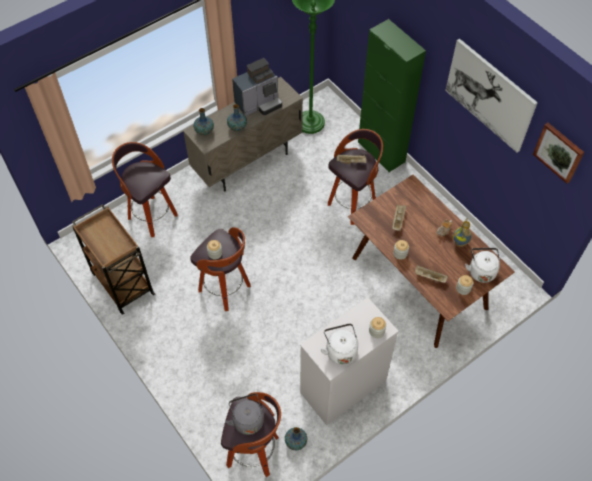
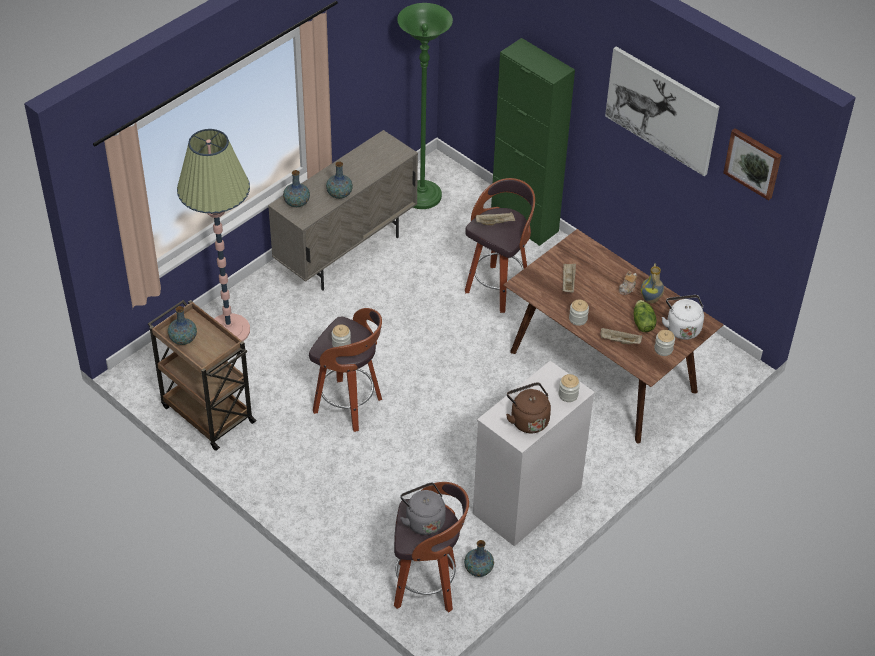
camera: 10 degrees left, 10 degrees down
stool [112,142,178,237] -> floor lamp [177,129,250,341]
coffee machine [232,58,282,116] -> none
white kettle [321,323,358,365] -> brown kettle [506,382,551,433]
none -> vase [168,306,197,345]
none -> lettuce [634,300,657,332]

